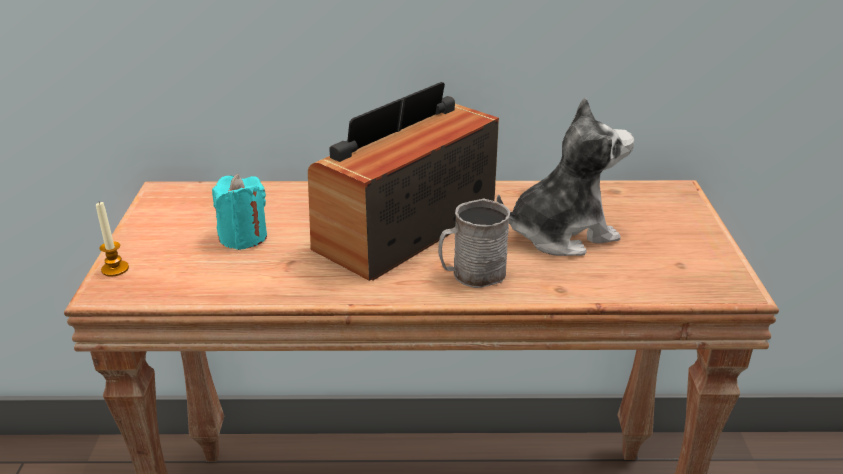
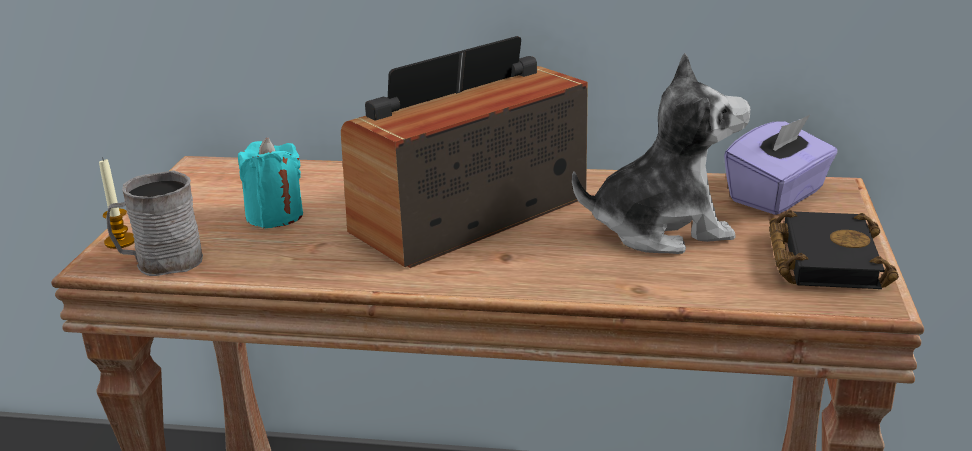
camera: 10 degrees right, 5 degrees down
grey mug [438,199,510,288] -> grey mug moved to [106,170,203,276]
none -> purple tissue box [724,115,838,215]
none -> black book [769,210,899,289]

